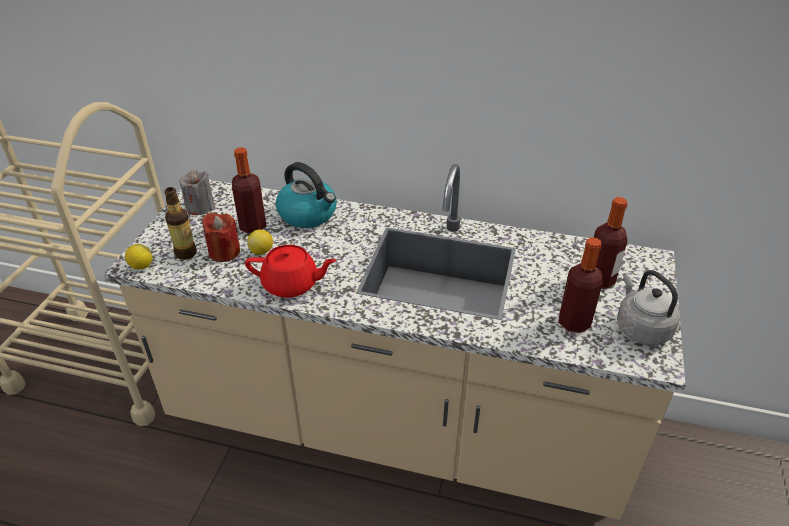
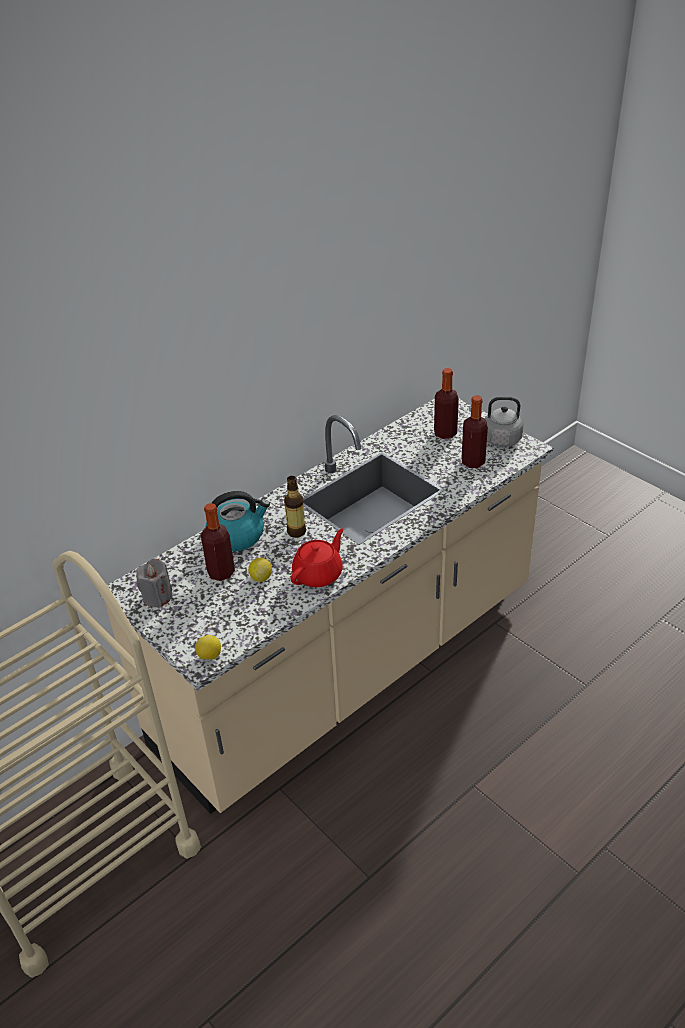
camera: 55 degrees left, 0 degrees up
bottle [164,187,197,260] -> bottle moved to [284,476,306,538]
red candle [202,213,240,262] -> none

